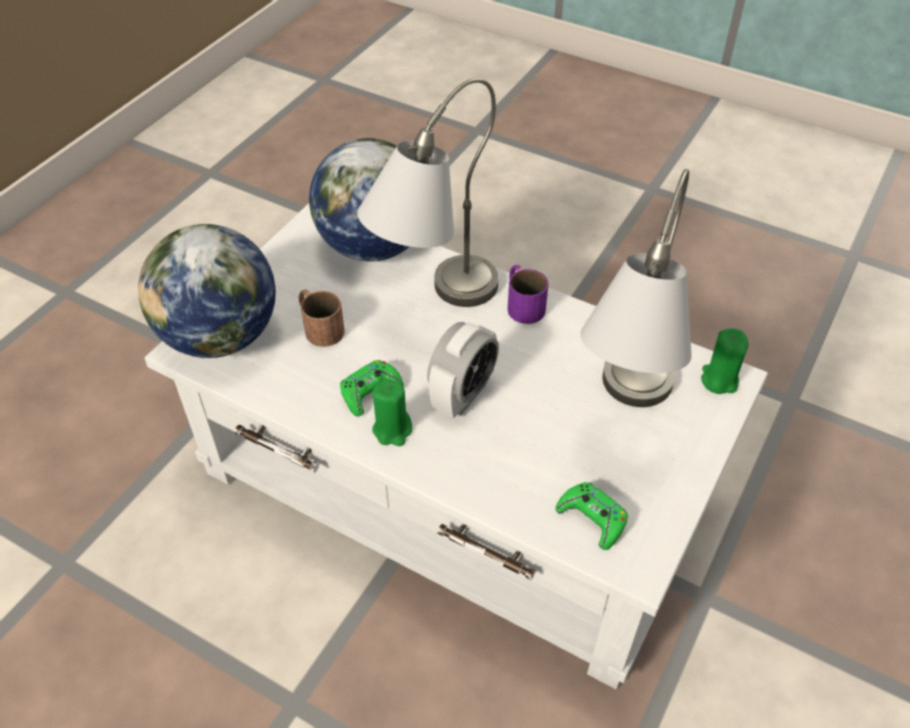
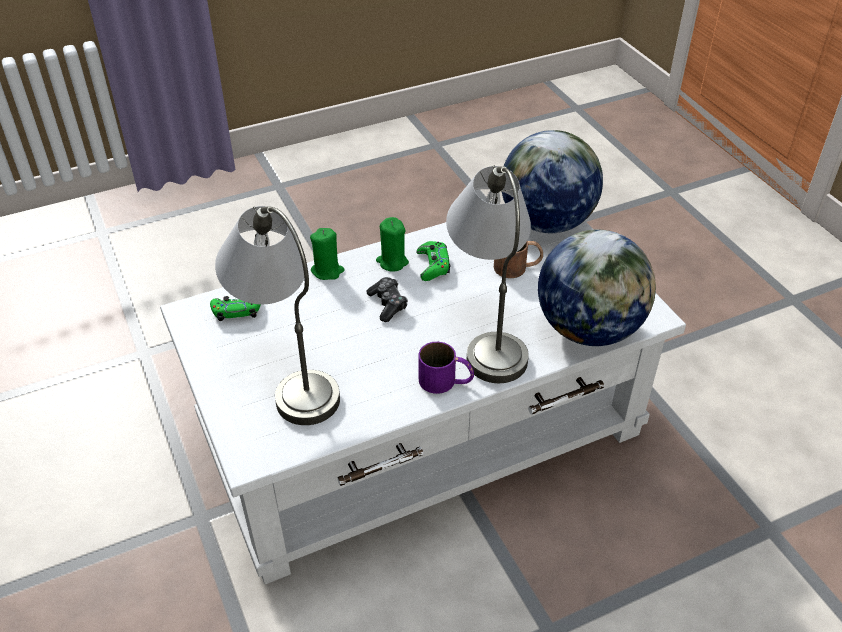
camera: 125 degrees right, 5 degrees down
alarm clock [427,322,499,418] -> game controller [366,277,408,322]
green candle [701,328,748,394] -> green candle moved to [310,228,345,280]

